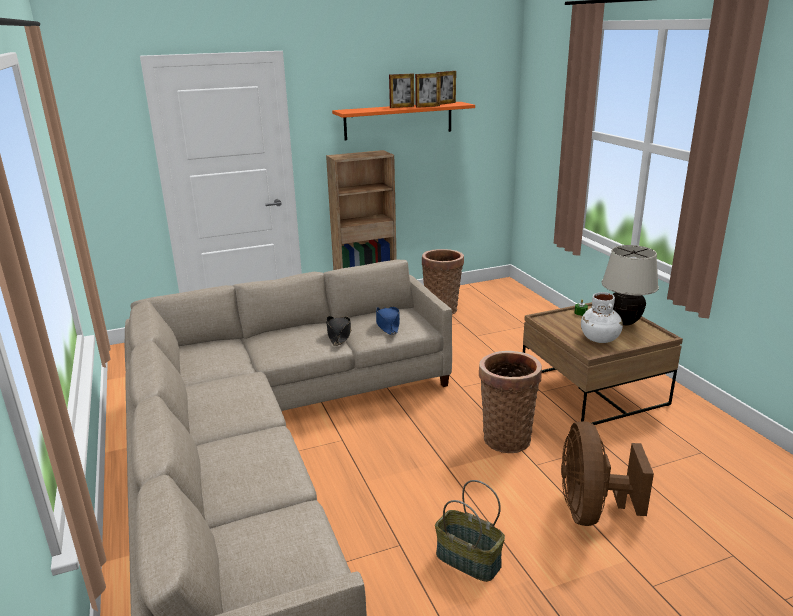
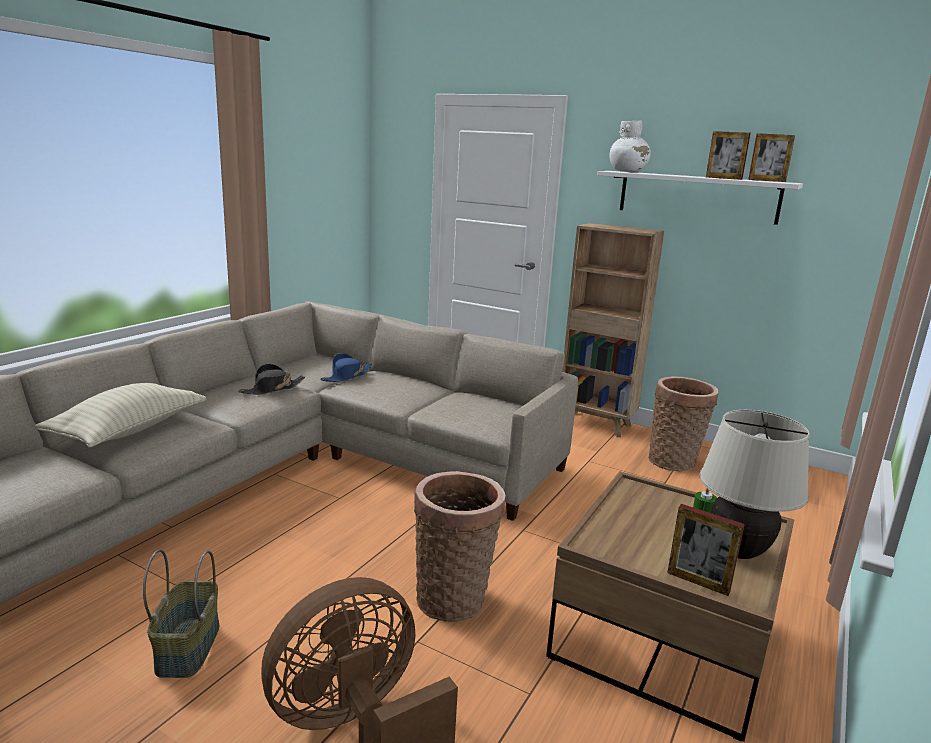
camera: 50 degrees right, 5 degrees down
black hat [326,316,351,346] -> black hat moved to [238,364,305,395]
orange shelf [332,102,475,140] -> white shelf [597,171,803,225]
blue hat [376,307,400,335] -> blue hat moved to [321,353,373,382]
picture frame [389,74,414,108] -> picture frame moved to [667,504,745,596]
white vase [581,292,623,343] -> white vase moved to [609,121,651,172]
none -> beige pillow [35,383,206,448]

